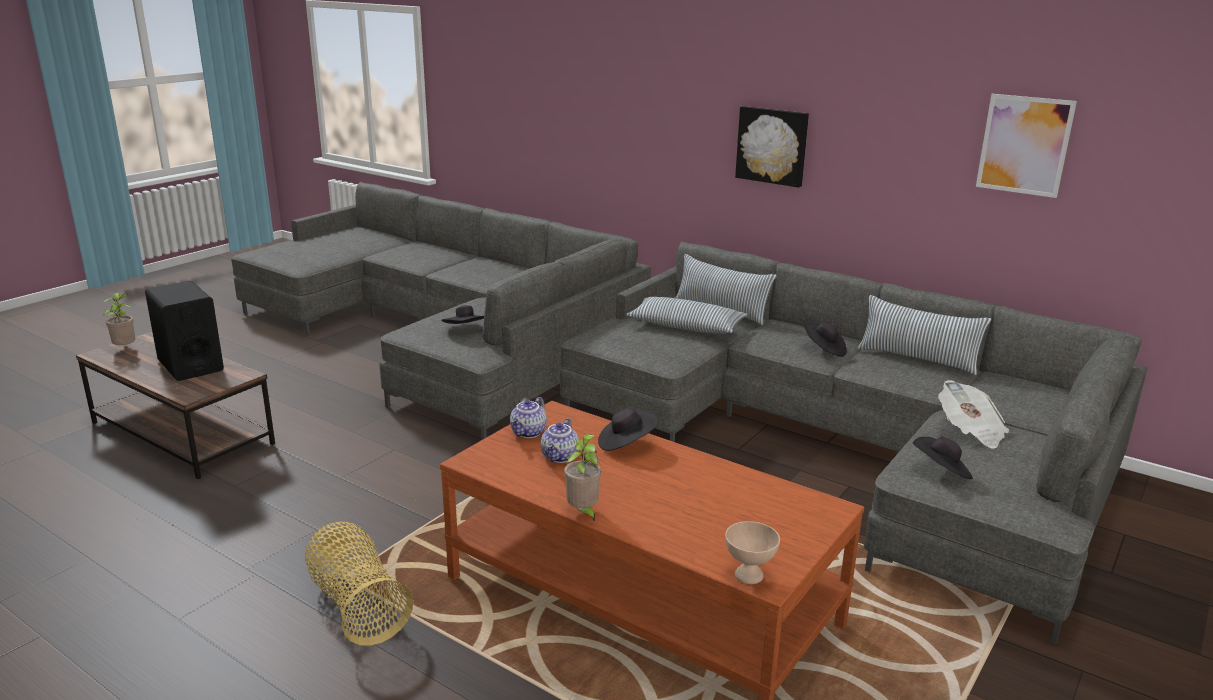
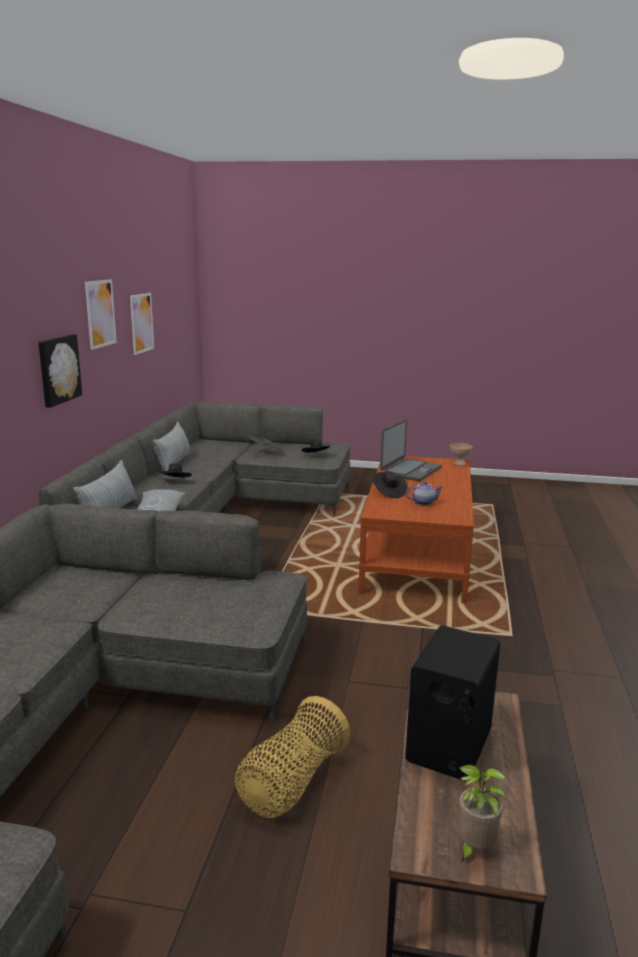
camera: 115 degrees left, 5 degrees down
basket [305,521,414,646] -> basket moved to [235,696,351,818]
black hat [442,305,484,324] -> none
teapot [510,397,547,438] -> none
potted plant [564,434,601,521] -> none
none -> picture [85,280,117,350]
none -> laptop [380,419,442,481]

